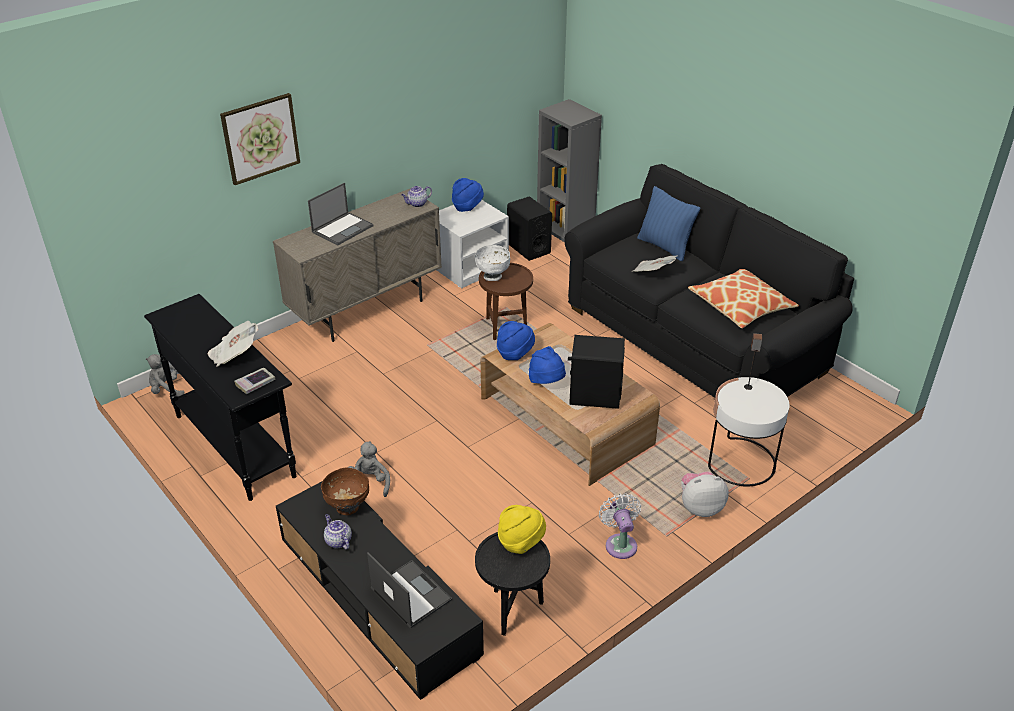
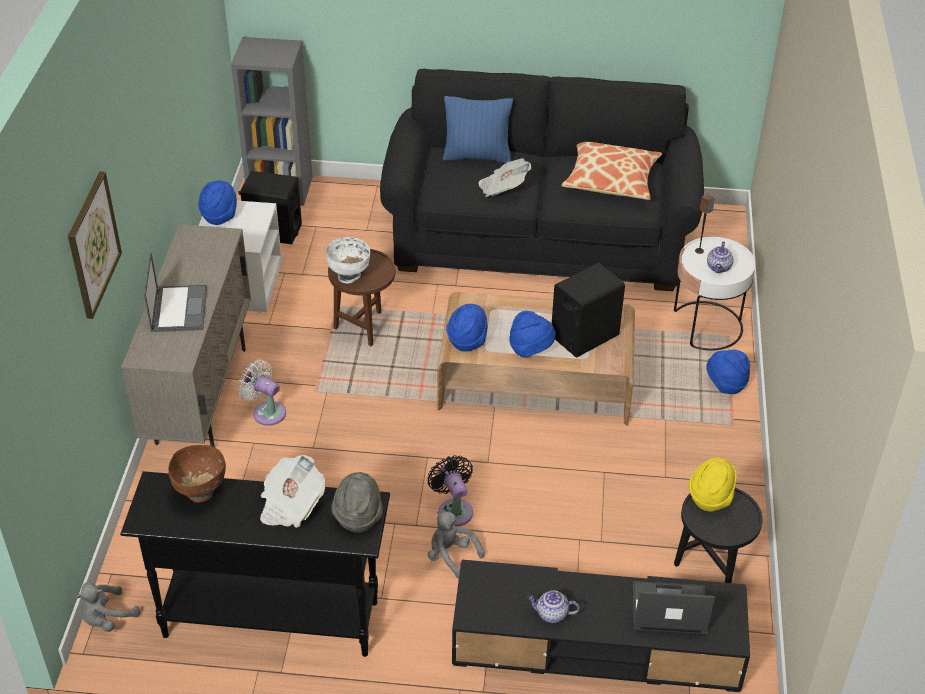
camera: 45 degrees left, 5 degrees up
book [234,368,276,394] -> grey hat [331,472,383,533]
brown bowl [321,468,369,515] -> brown bowl moved to [168,445,226,503]
teapot [401,186,432,207] -> teapot moved to [707,241,734,273]
white fan [599,493,641,559] -> white fan moved to [238,360,286,426]
plush toy [681,471,729,517] -> blue hat [706,350,750,394]
none -> black fan [428,455,473,526]

